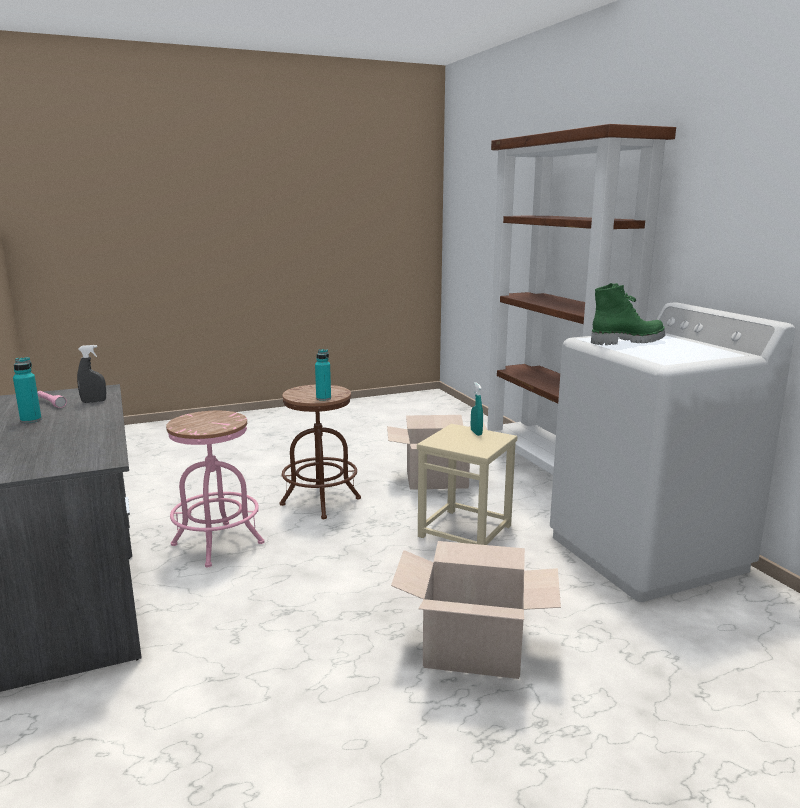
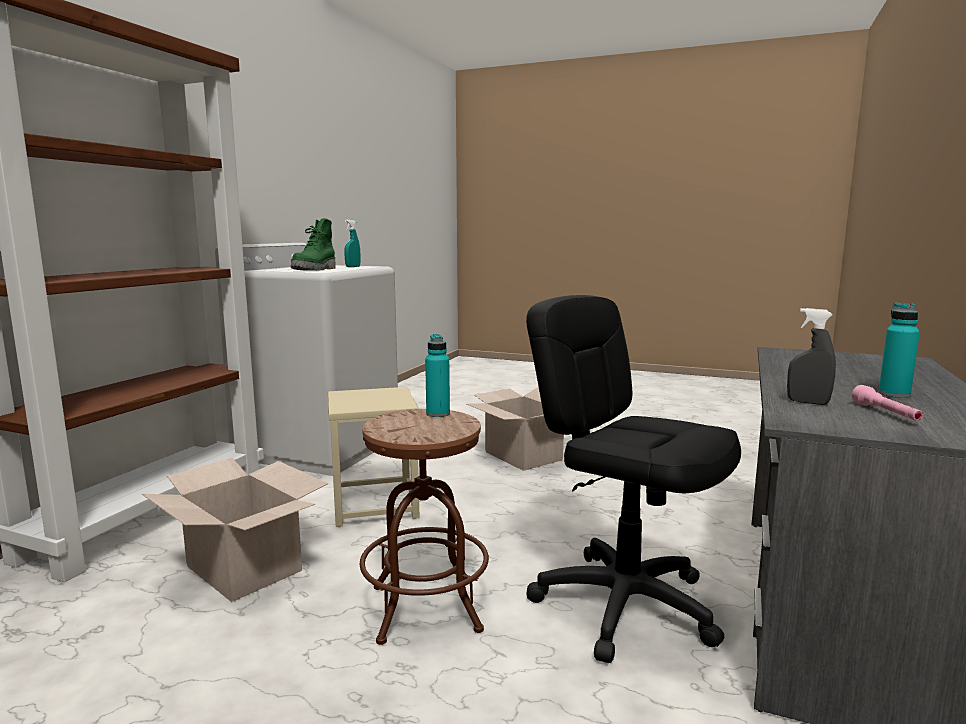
camera: 135 degrees left, 5 degrees down
pink stool [166,411,265,567] -> black office chair [526,295,741,663]
turquoise spray bottle [471,382,483,436] -> turquoise spray bottle moved to [344,220,361,267]
green boot [591,283,665,345] -> green boot turned 105 degrees counterclockwise [291,218,336,271]

